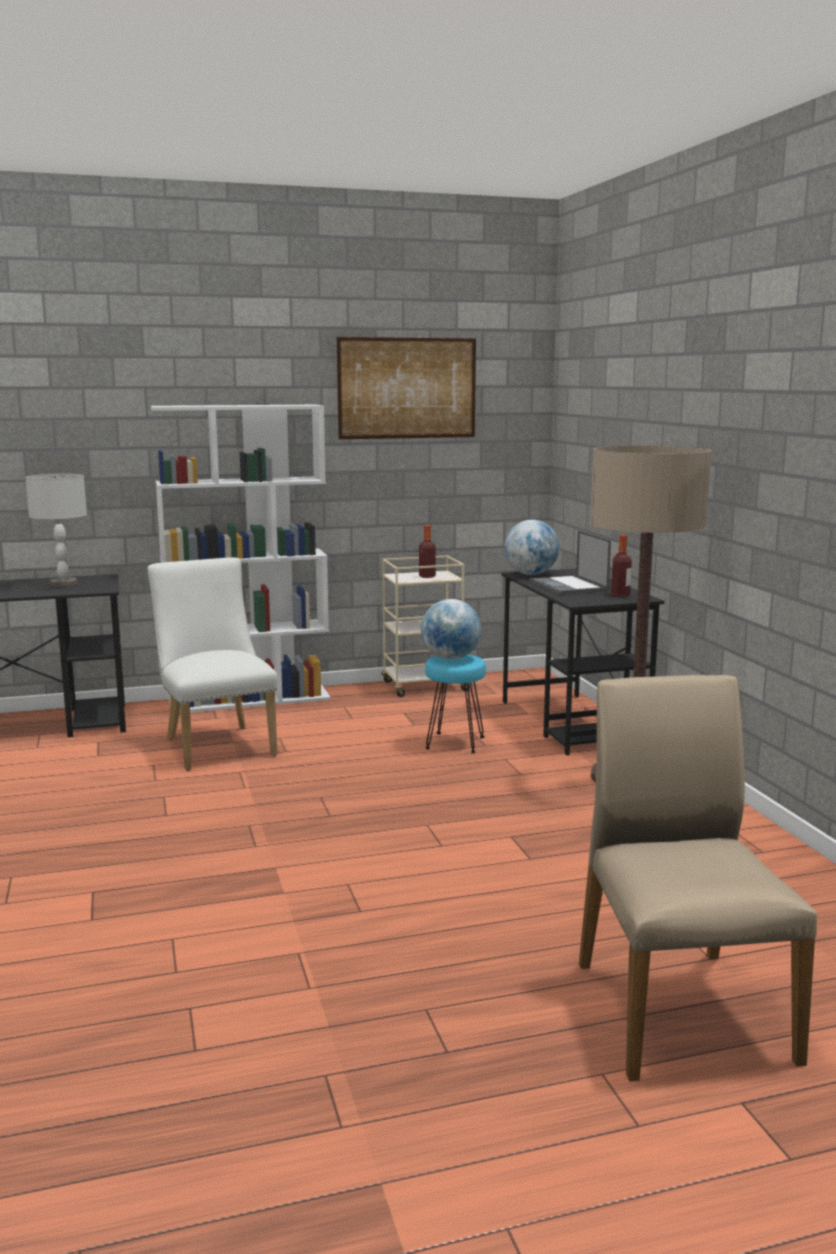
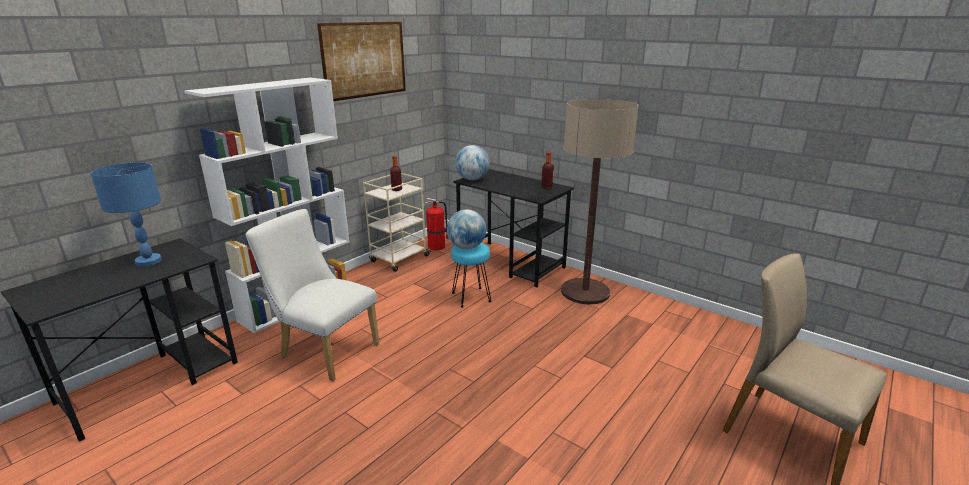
camera: 35 degrees left, 10 degrees up
grey table lamp [25,474,87,587] -> blue table lamp [91,162,162,267]
laptop [530,530,611,595] -> none
none -> fire extinguisher [425,198,449,250]

